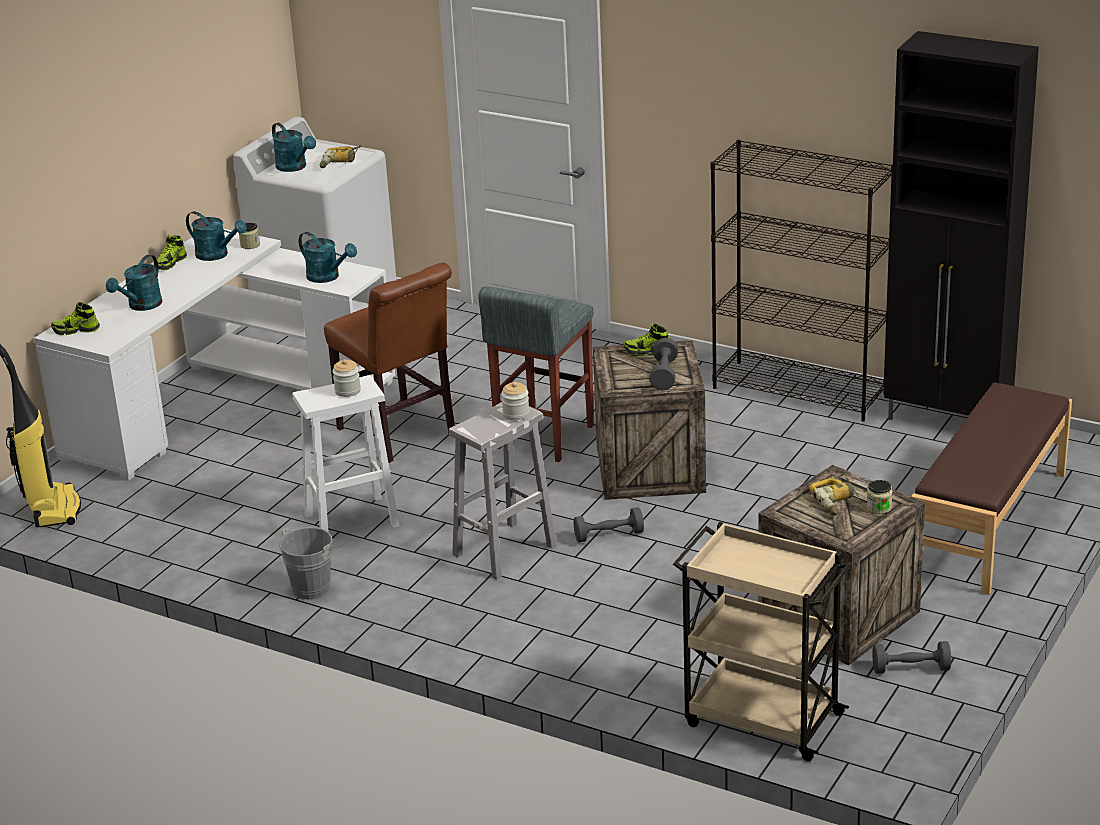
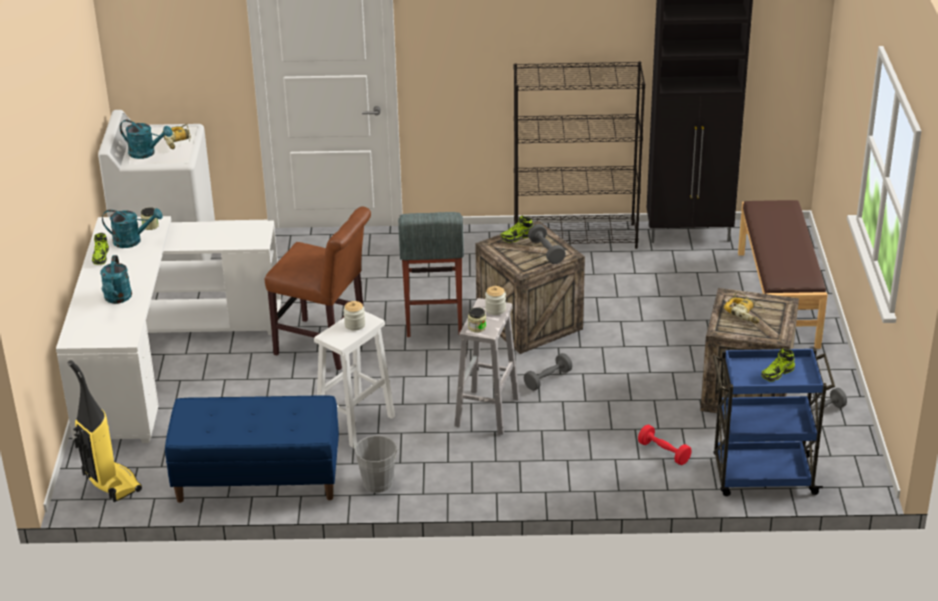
camera: 30 degrees left, 5 degrees up
shoe [51,302,100,335] -> shoe moved to [761,348,795,382]
turquoise watering can [299,232,357,283] -> none
beige cart [673,522,852,761] -> blue cart [713,348,835,496]
jar [867,480,892,514] -> jar moved to [468,307,486,333]
none -> blue bench [165,395,339,503]
none -> red dumbbell [638,425,692,465]

